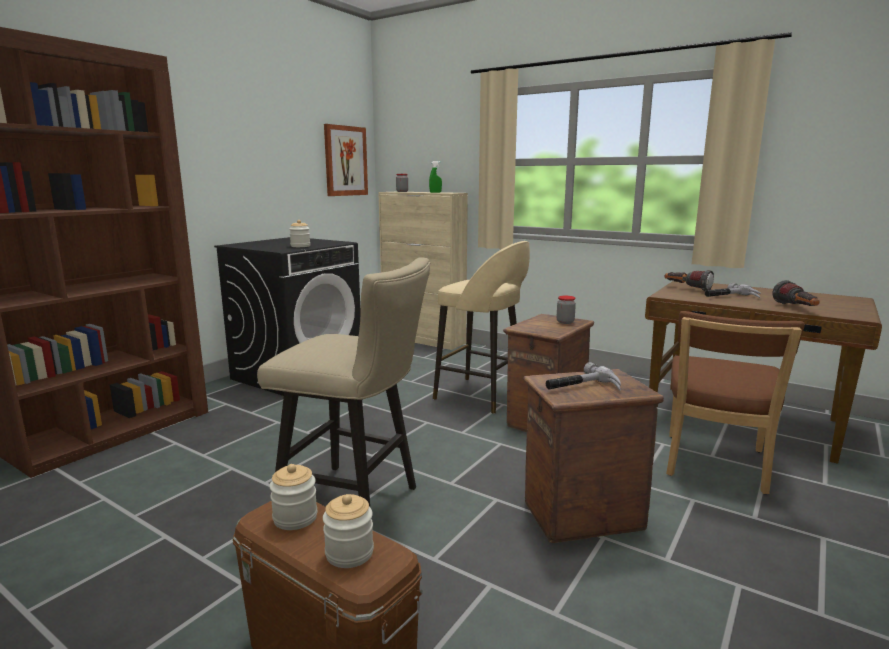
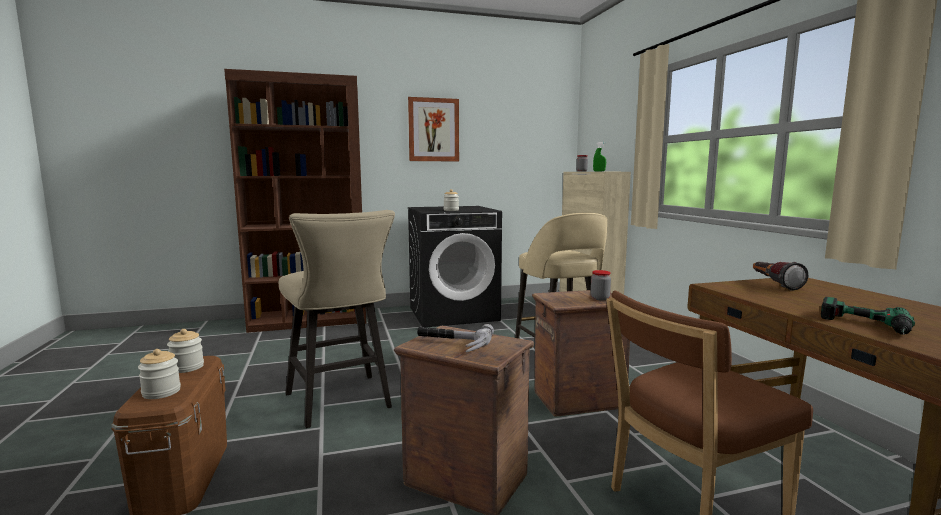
camera: 40 degrees right, 5 degrees down
picture [324,124,368,196] -> picture moved to [408,97,459,161]
hammer [705,283,761,298] -> none
flashlight [773,280,820,306] -> power drill [821,297,915,335]

